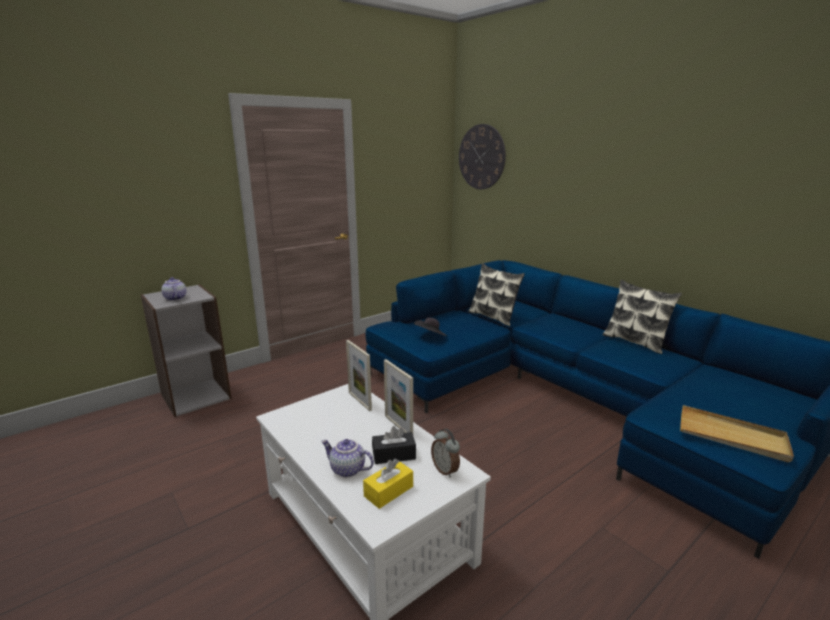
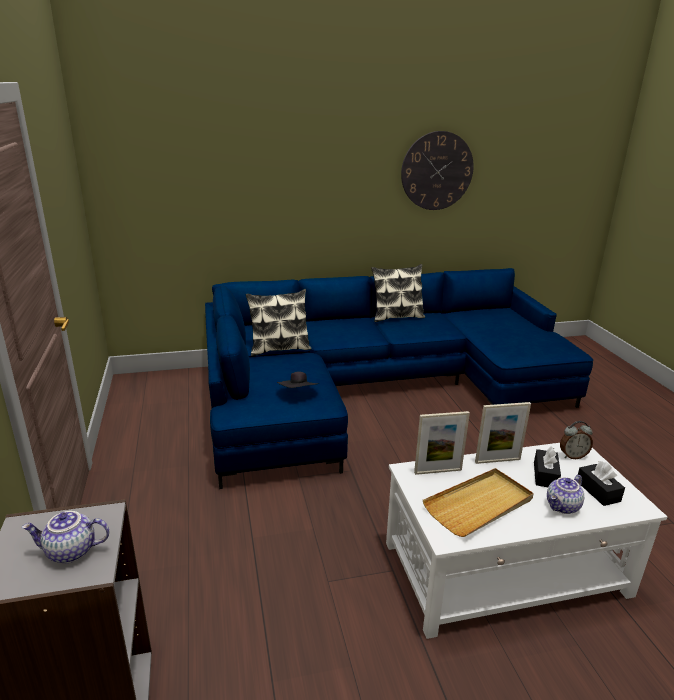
camera: 65 degrees left, 5 degrees up
yellow tissue box [363,458,413,509] -> black tissue box [578,461,625,506]
wall clock [459,124,506,189] -> wall clock moved to [401,131,474,210]
beige tray [680,405,794,462] -> beige tray moved to [423,468,534,537]

